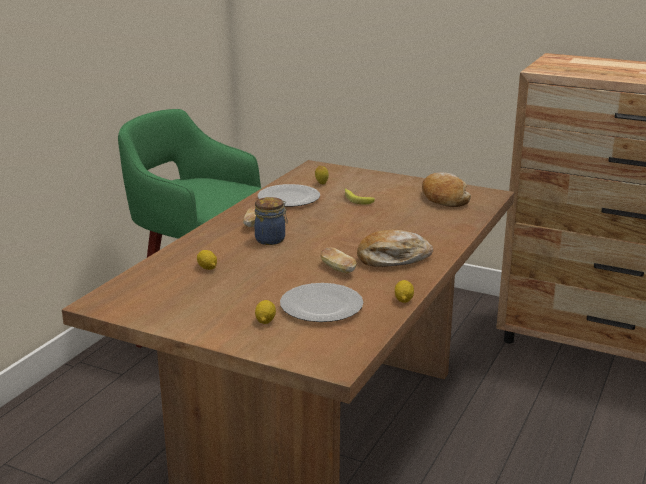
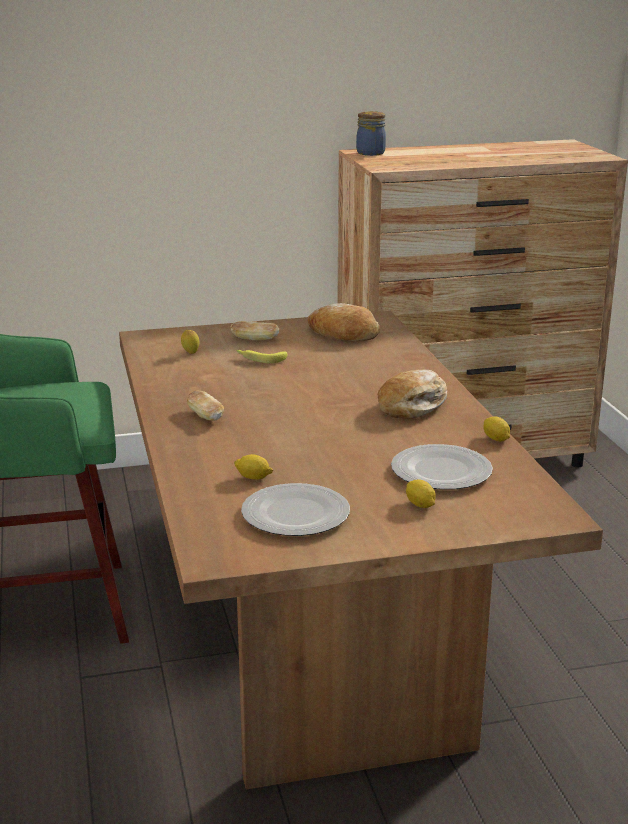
camera: 40 degrees left, 0 degrees up
jar [255,197,288,245] -> jar moved to [356,111,386,156]
plate [258,184,320,207] -> plate moved to [241,483,350,536]
bread [320,248,357,273] -> bread moved to [231,321,279,341]

